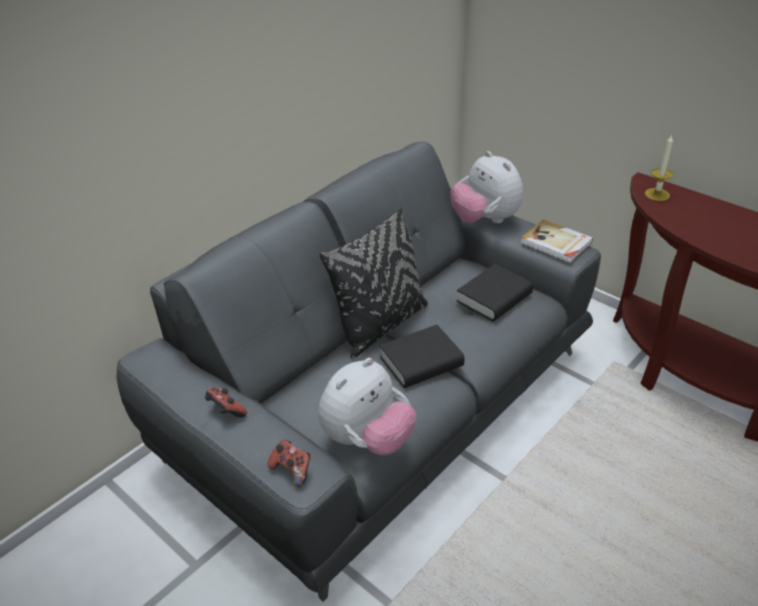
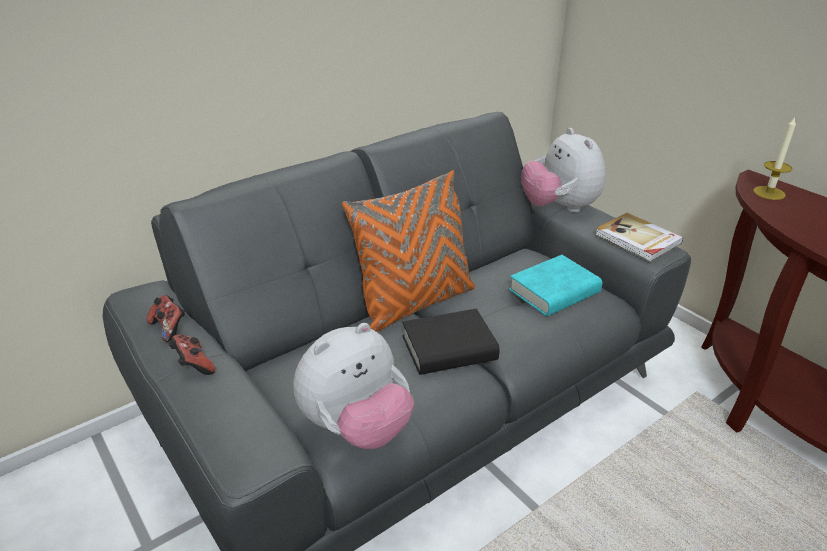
camera: 10 degrees right, 5 degrees down
game controller [267,440,311,487] -> game controller moved to [147,295,185,342]
black pillow [320,208,428,359] -> orange pillow [342,170,475,332]
black book [457,264,533,321] -> turquoise book [509,255,602,316]

